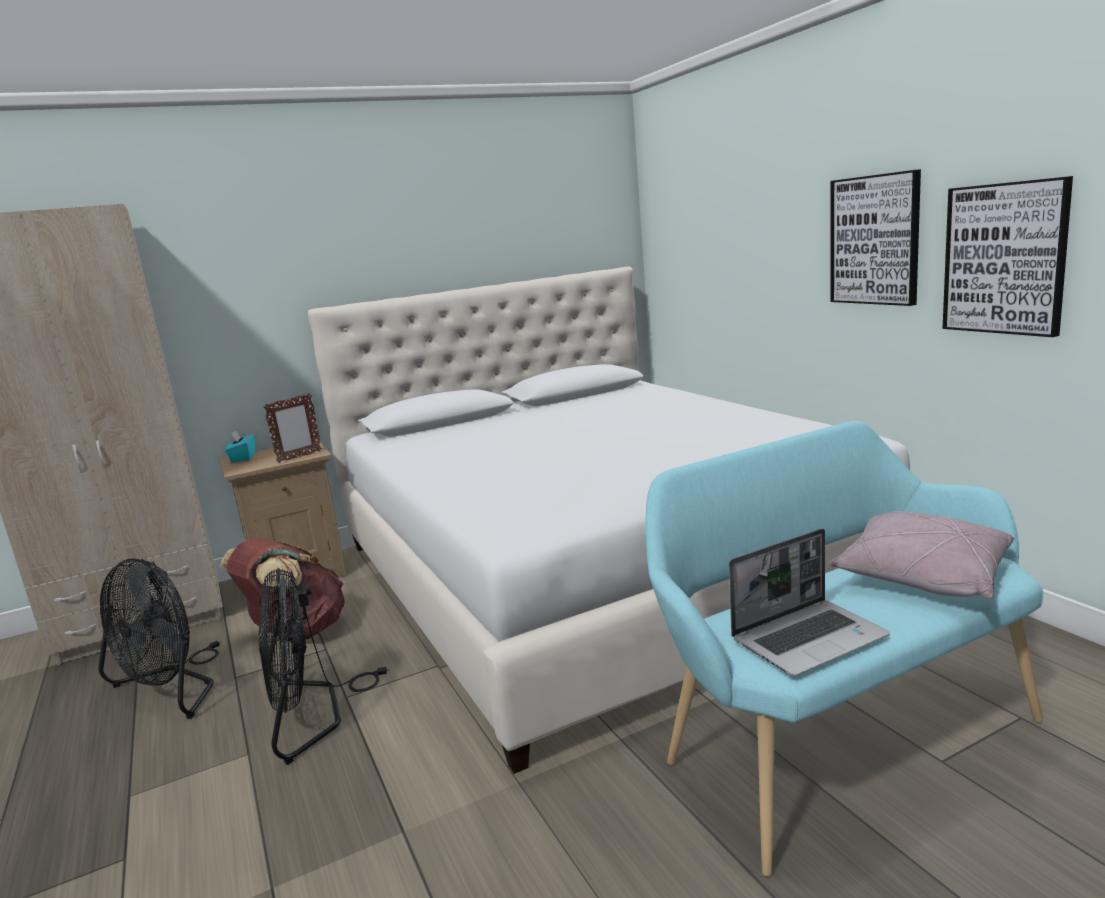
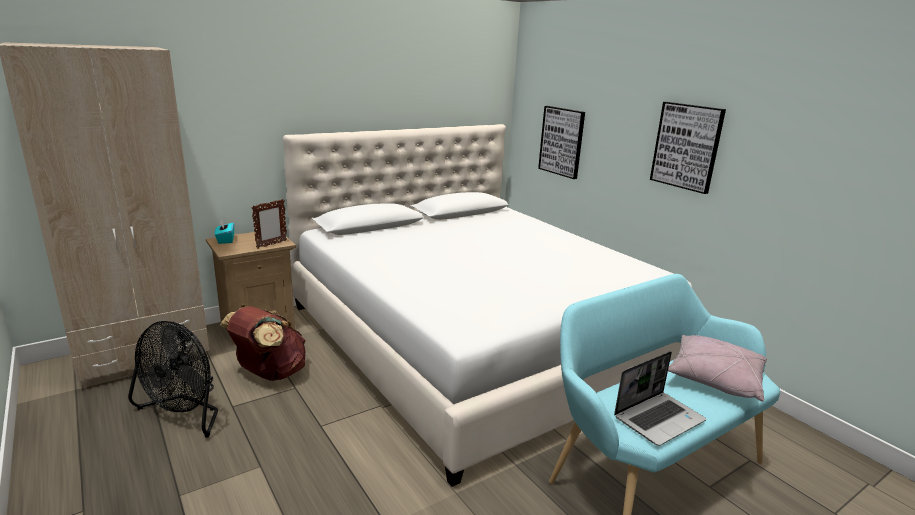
camera: 10 degrees left, 5 degrees up
black fan [259,568,389,765] -> none
picture [943,176,1073,337] -> picture moved to [538,106,585,179]

